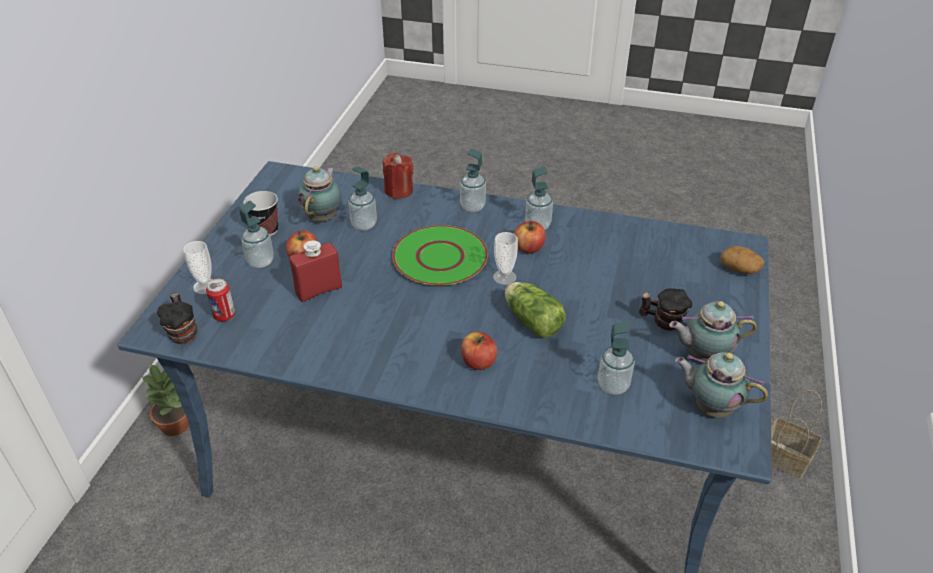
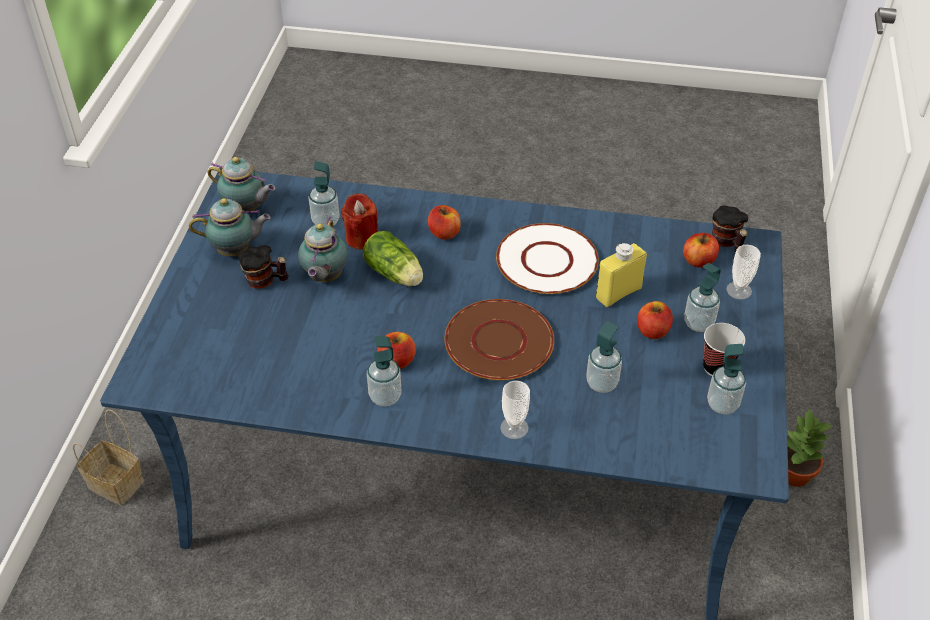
camera: 175 degrees right, 5 degrees up
can [206,279,235,321] -> apple [683,233,719,268]
red bottle [289,241,342,302] -> yellow bottle [596,243,647,307]
teapot [298,165,342,221] -> teapot moved to [298,216,348,282]
red candle [383,153,414,199] -> red candle moved to [341,194,378,250]
green plate [392,225,488,286] -> brown plate [444,299,554,380]
soap dispenser [460,148,486,212] -> soap dispenser moved to [707,344,746,414]
cup [493,232,518,285] -> cup moved to [500,381,530,439]
potato [720,246,765,274] -> none
none -> white plate [496,223,599,294]

